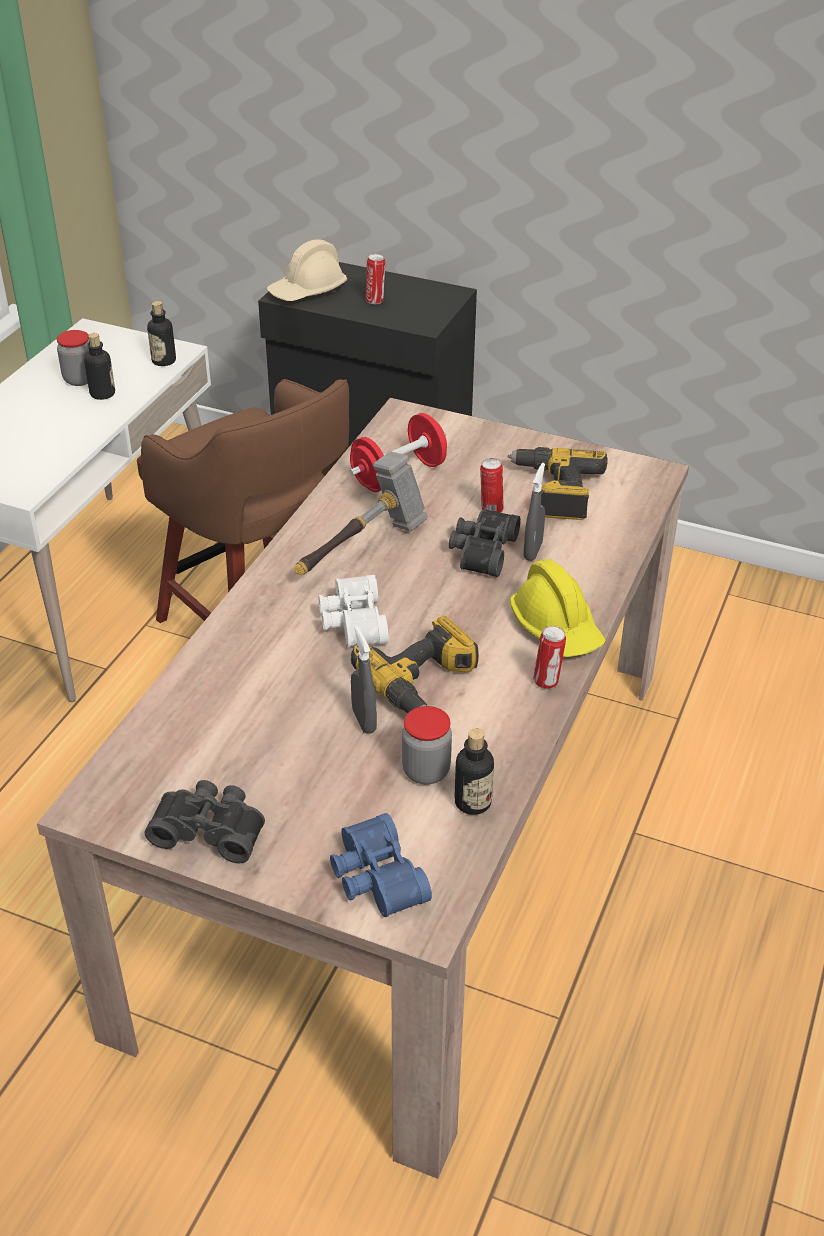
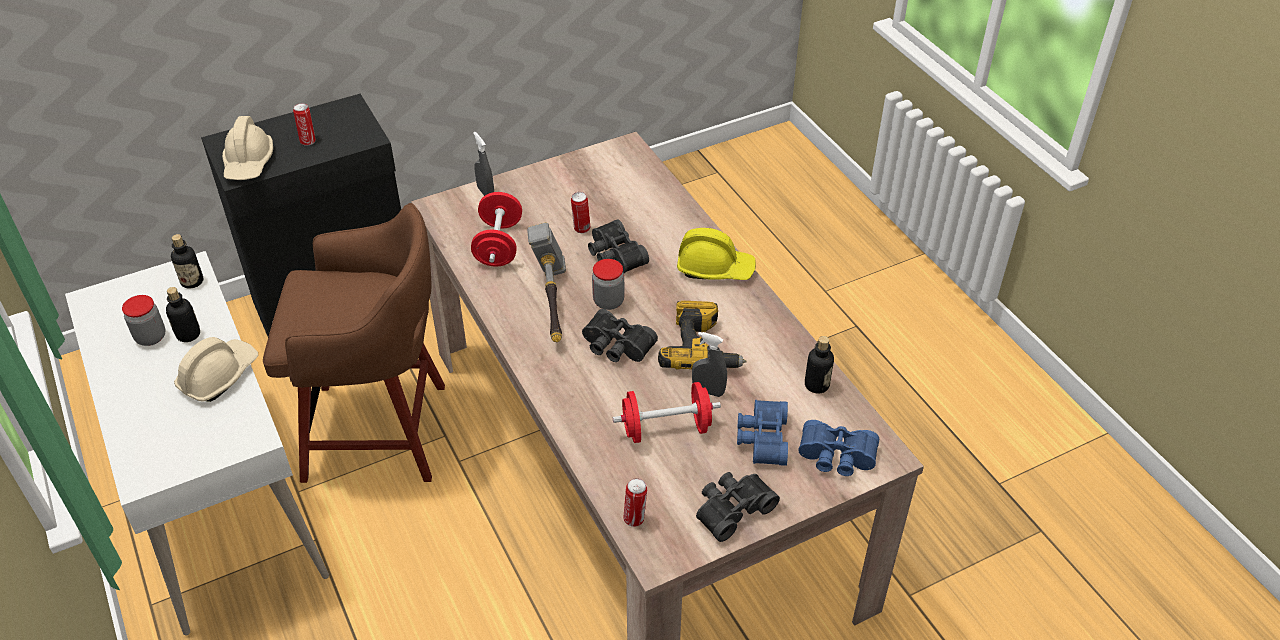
camera: 50 degrees left, 5 degrees up
white binoculars [319,575,389,648] -> black binoculars [582,309,658,362]
jar [402,706,452,784] -> jar moved to [592,259,625,310]
power drill [508,447,608,520] -> none
grey spray bottle [524,463,545,561] -> grey spray bottle moved to [473,132,494,196]
can [533,626,566,689] -> can moved to [623,478,647,527]
none -> beige hard hat [174,337,258,402]
none -> red dumbbell [613,382,721,443]
none -> blue binoculars [737,400,788,466]

